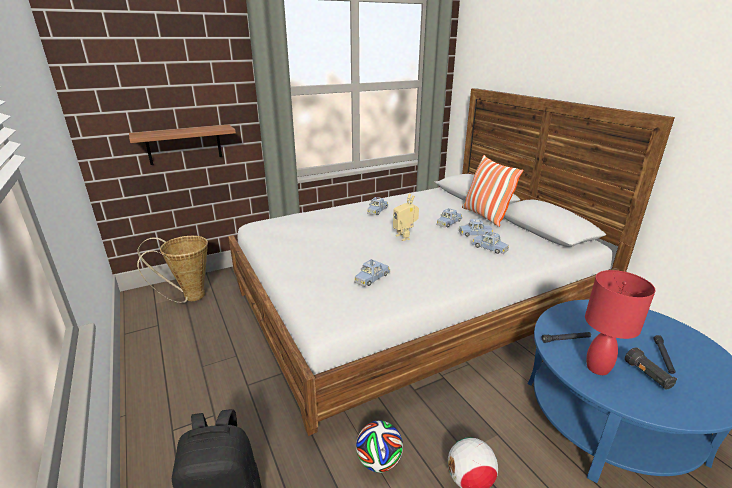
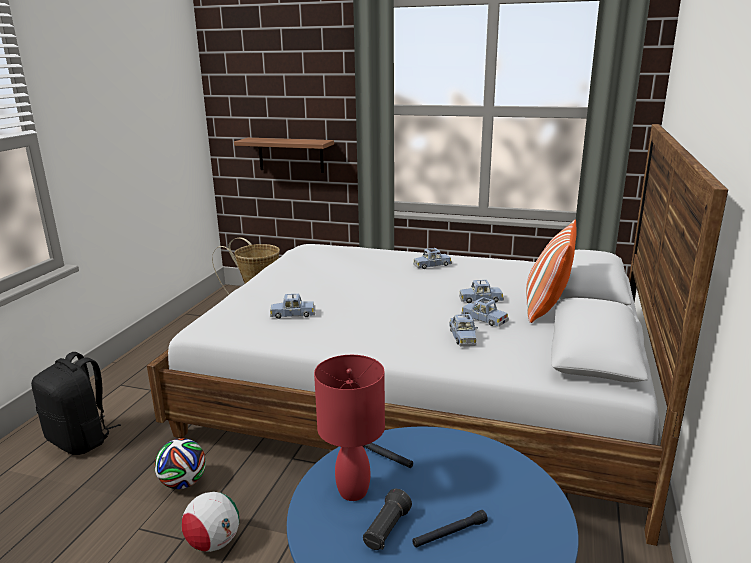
camera: 45 degrees right, 5 degrees down
toy robot [393,194,419,241] -> none

